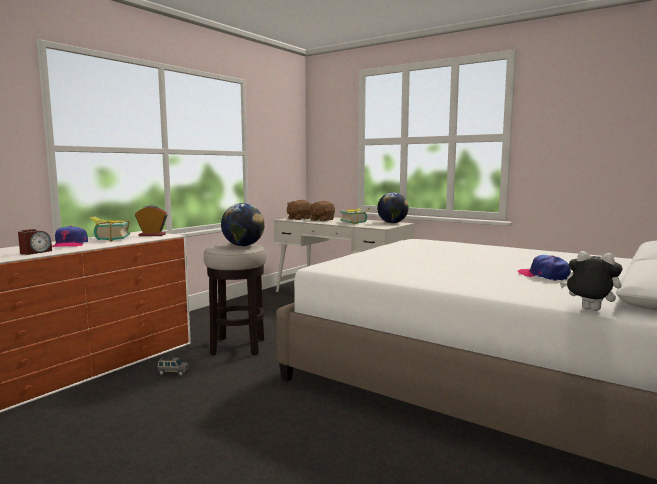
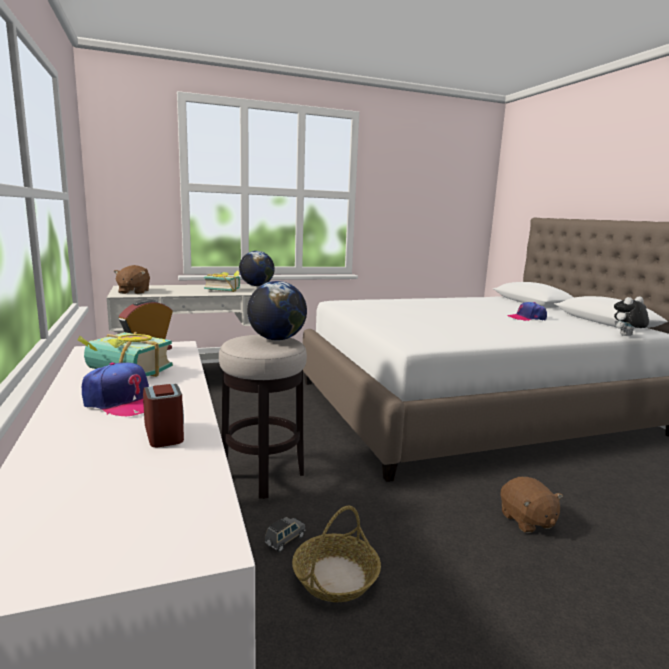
camera: 55 degrees left, 5 degrees up
brown plush toy [309,201,335,221] -> brown plush toy moved to [500,477,563,533]
none -> basket [292,506,381,602]

